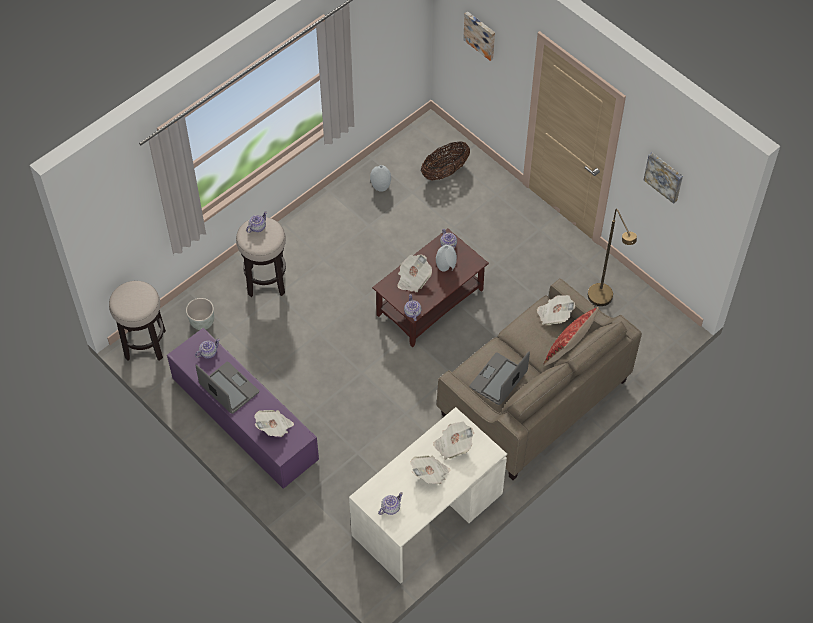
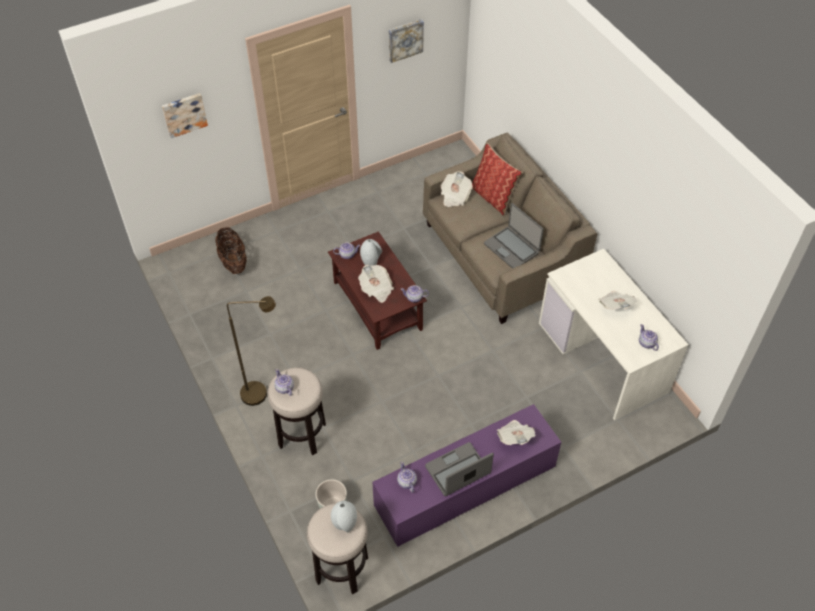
camera: 75 degrees left, 5 degrees down
grey vase [370,165,391,192] -> grey vase moved to [331,500,357,533]
newspaper [433,421,474,460] -> none
brown floor lamp [588,208,637,306] -> brown floor lamp moved to [227,296,276,406]

